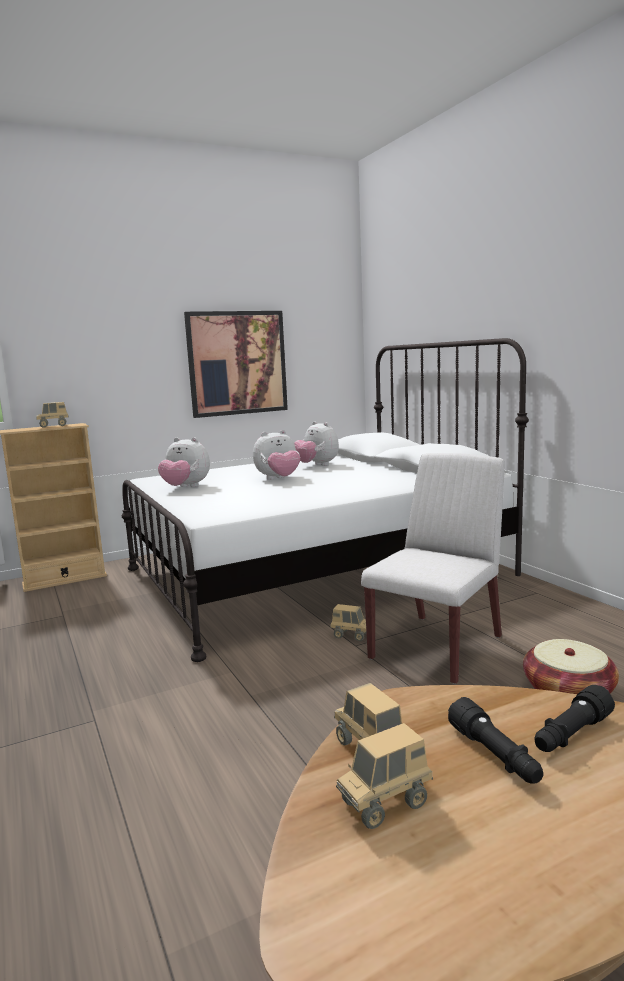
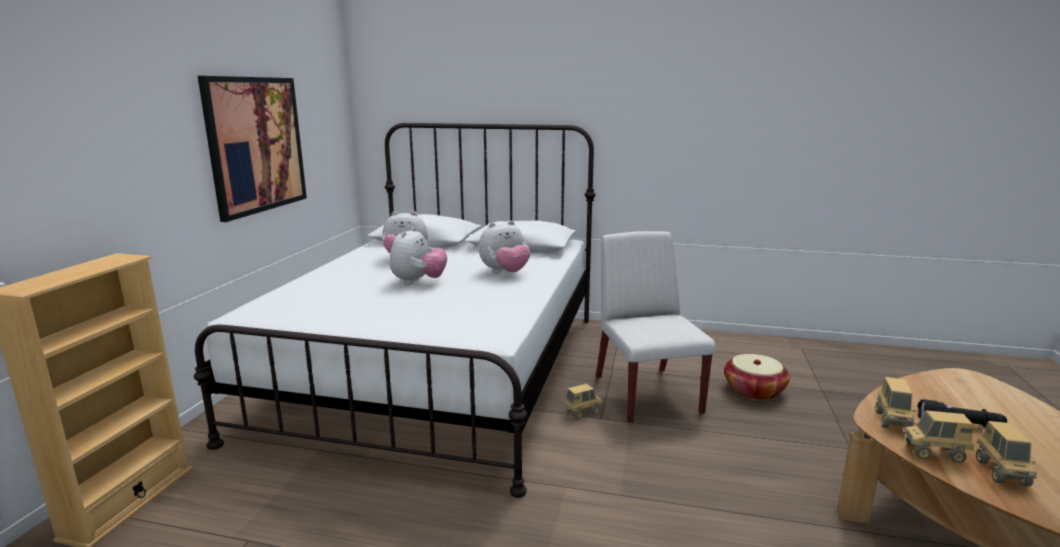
camera: 50 degrees left, 5 degrees up
toy truck [36,402,69,428] -> toy truck moved to [876,377,916,429]
plush toy [158,437,210,487] -> plush toy moved to [479,220,530,273]
black flashlight [534,685,615,752] -> none

